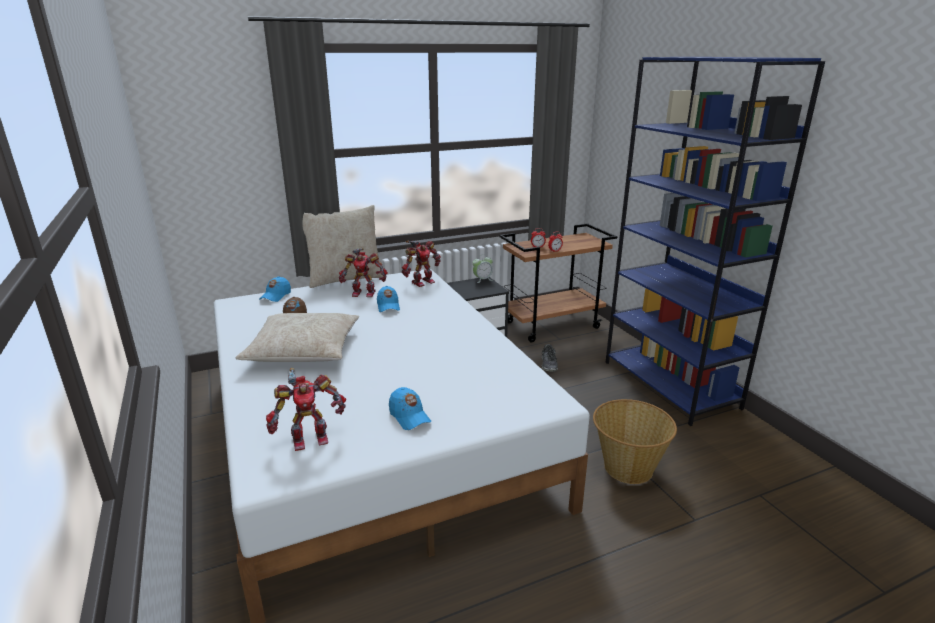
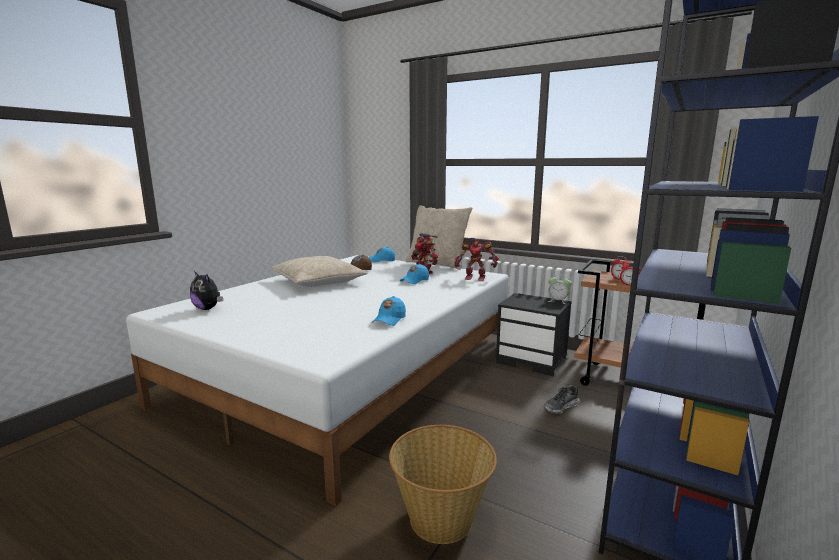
camera: 55 degrees right, 10 degrees down
toy robot [266,368,346,451] -> plush toy [190,271,223,310]
blue cap [389,387,432,430] -> blue cap moved to [372,296,406,326]

